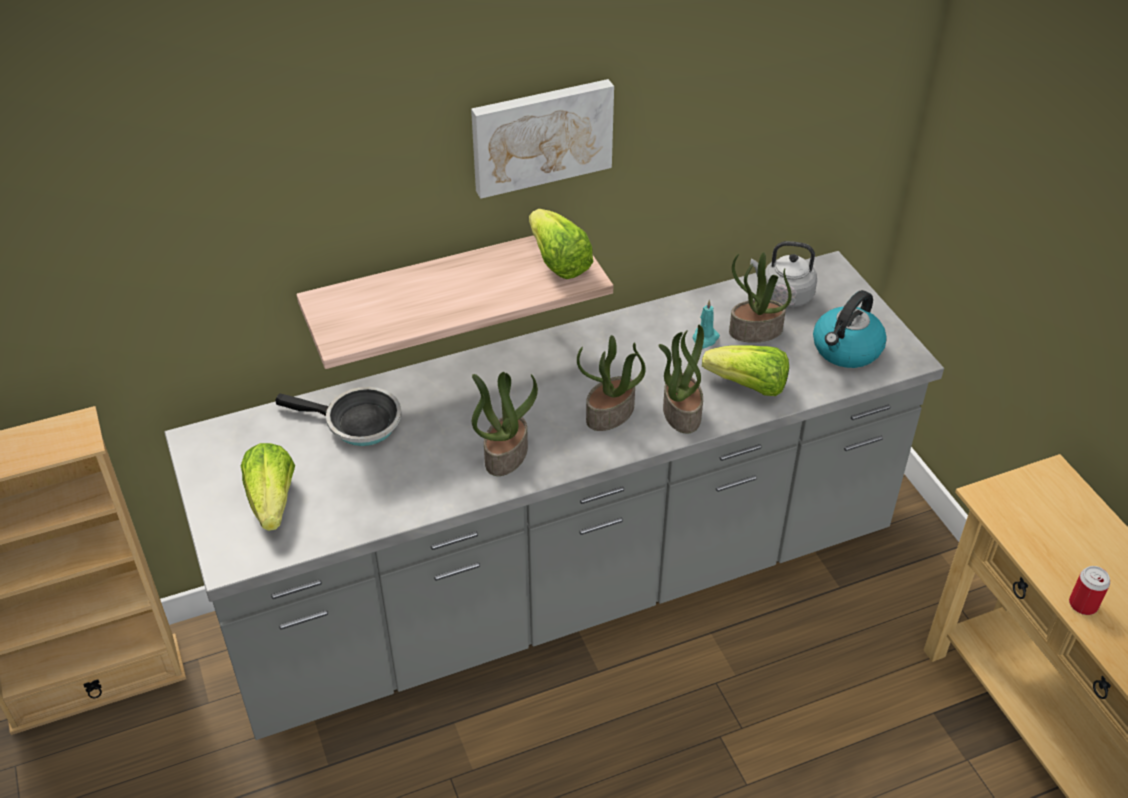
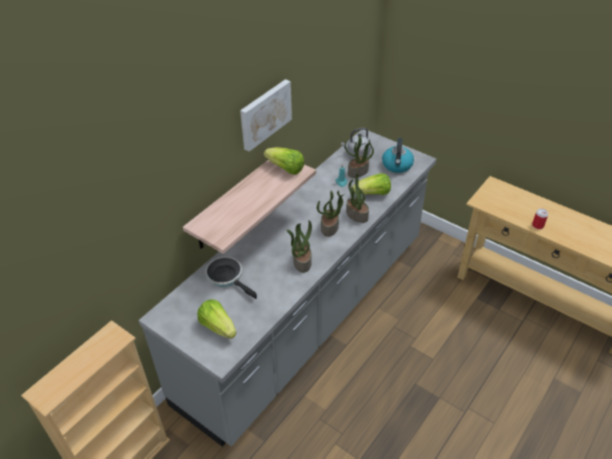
camera: 30 degrees left, 0 degrees up
frying pan [275,387,402,446] -> frying pan turned 120 degrees counterclockwise [205,256,257,299]

